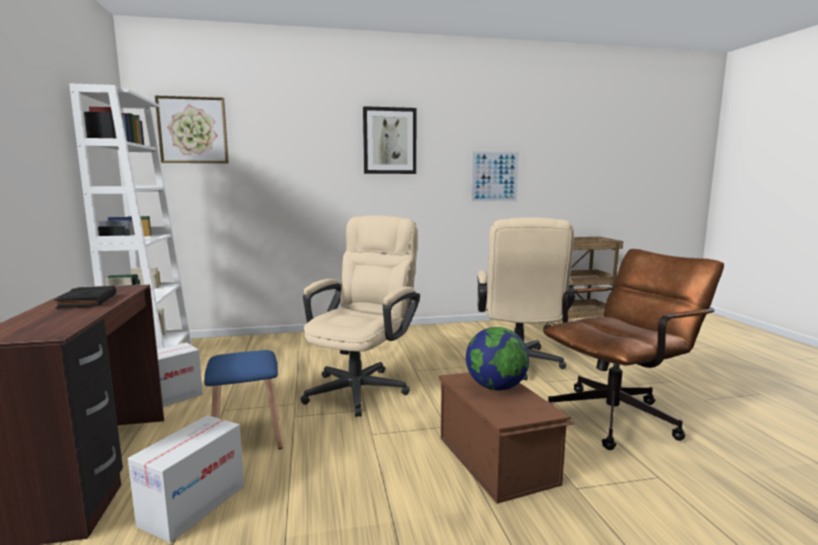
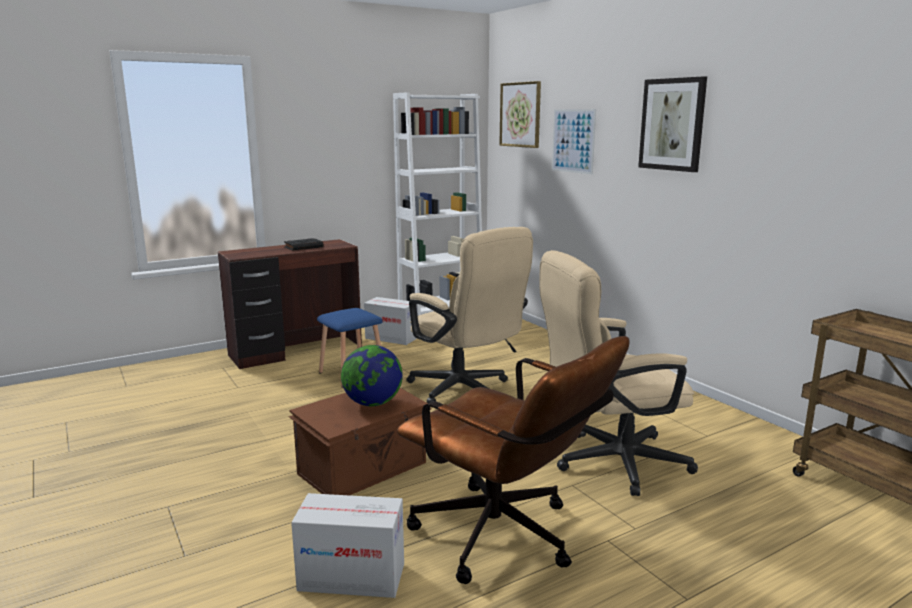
camera: 70 degrees right, 5 degrees up
cardboard box [128,415,244,543] -> cardboard box moved to [291,493,404,598]
beige office chair [300,215,420,417] -> beige office chair turned 45 degrees clockwise [406,227,533,403]
picture [471,151,520,202] -> picture moved to [552,109,596,174]

